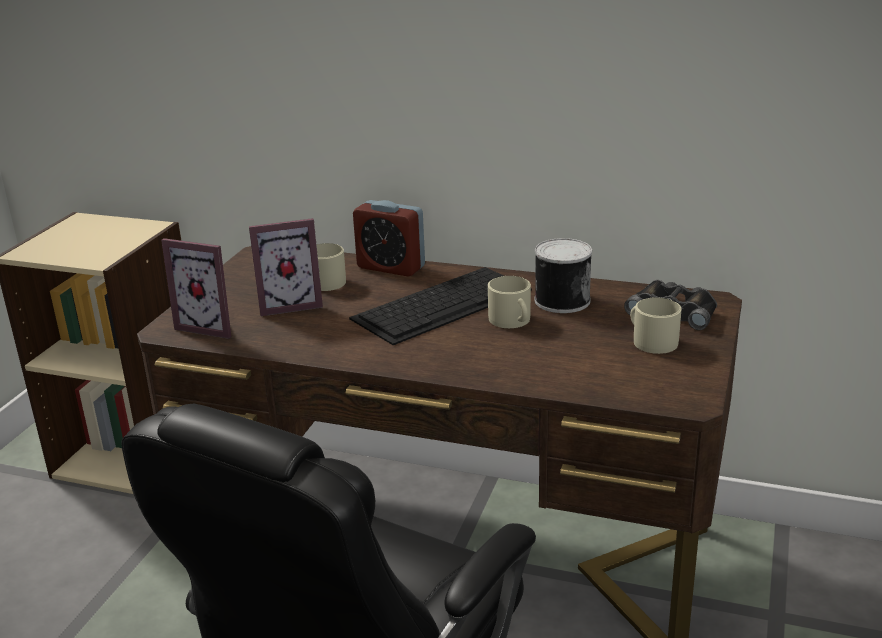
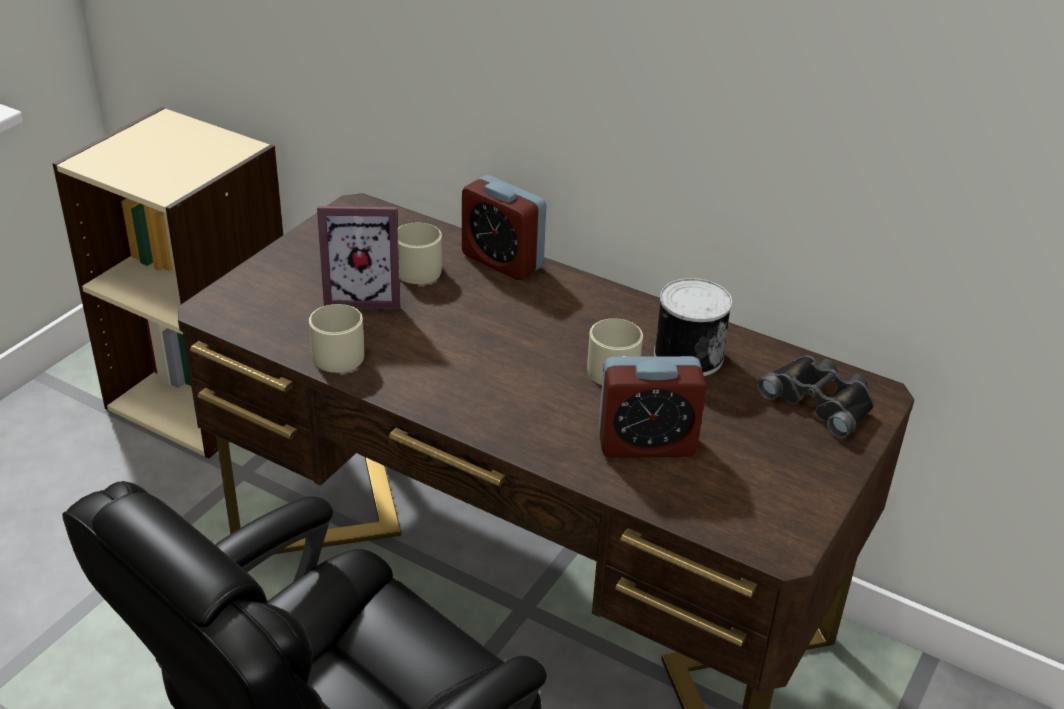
camera: 10 degrees right, 10 degrees up
picture frame [161,238,231,339] -> none
keyboard [349,267,532,345] -> none
beige mug [630,297,682,354] -> beige mug moved to [309,304,364,373]
none -> alarm clock [598,356,706,458]

